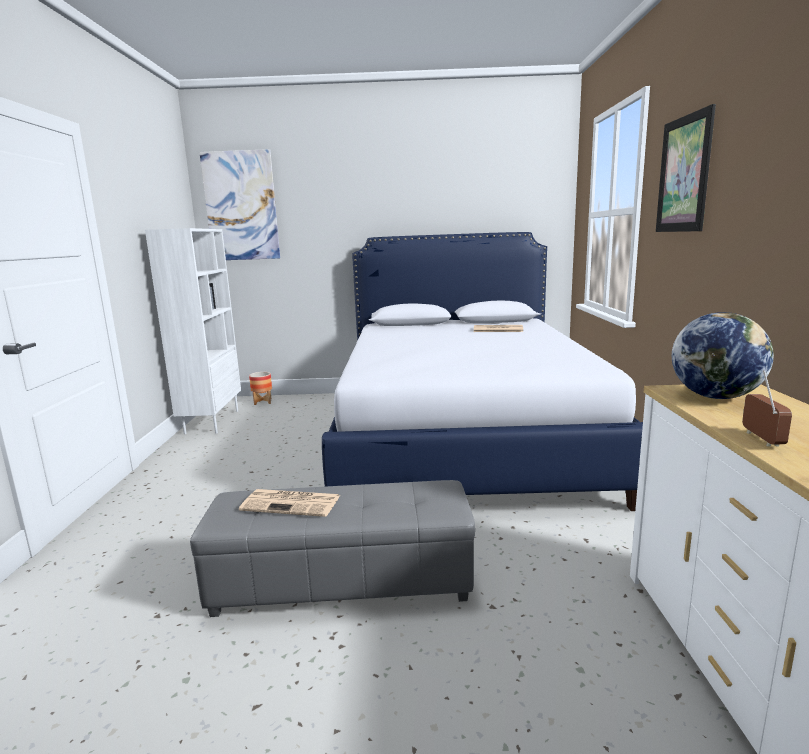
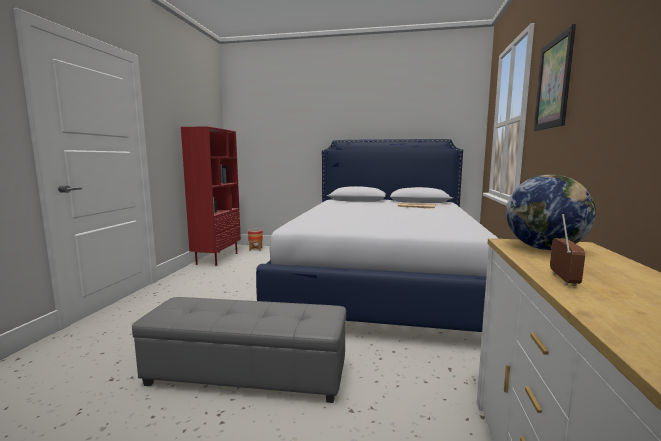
camera: 10 degrees right, 5 degrees down
white bookcase [145,228,241,434] -> red bookcase [181,126,241,266]
picture [199,149,280,260] -> none
newspaper [239,489,340,517] -> none

